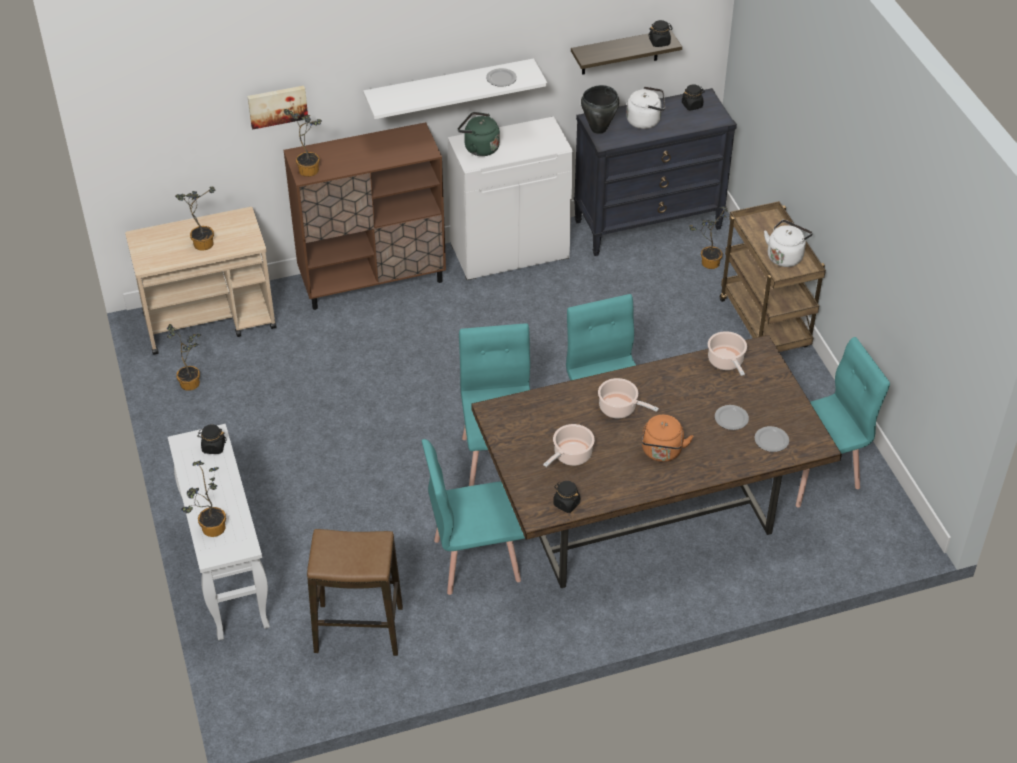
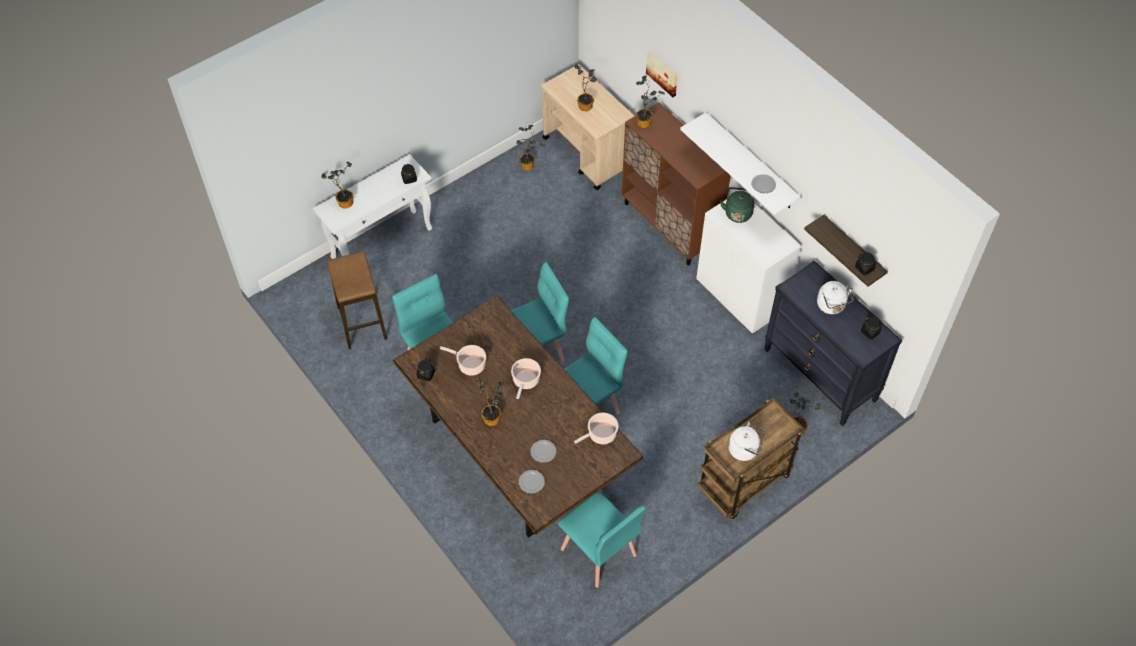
camera: 70 degrees right, 10 degrees up
black cooking pot [581,85,619,134] -> none
orange kettle [642,415,693,462] -> potted plant [477,377,504,426]

